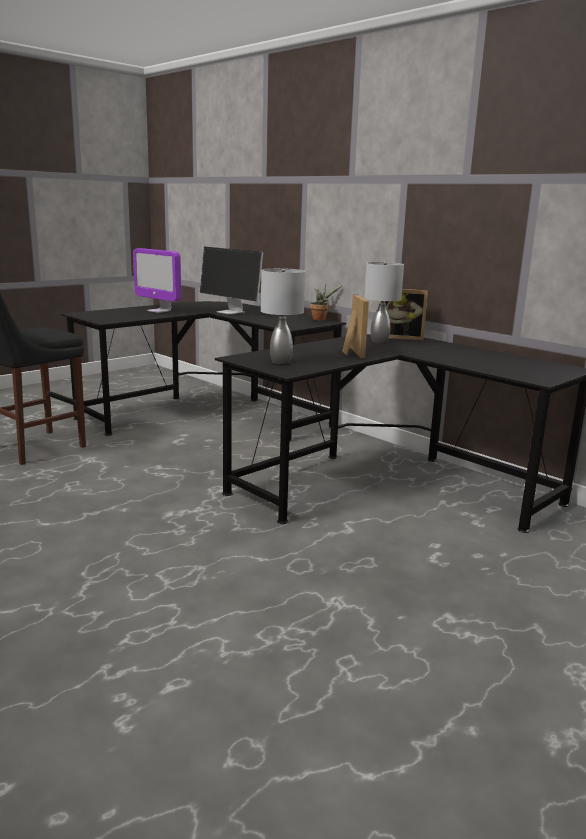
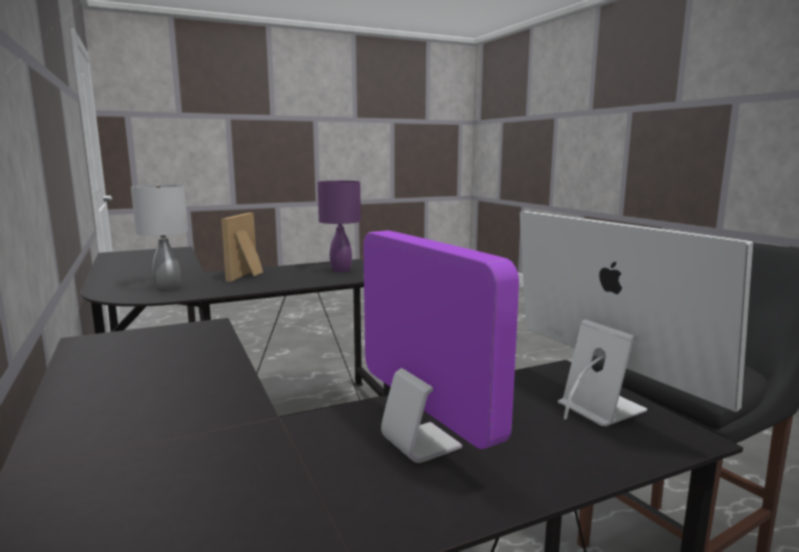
camera: 160 degrees left, 5 degrees down
monitor [200,246,263,315] -> monitor moved to [520,211,754,427]
grey table lamp [261,268,305,364] -> purple table lamp [318,180,361,272]
potted plant [310,284,343,321] -> none
picture frame [384,289,428,341] -> none

